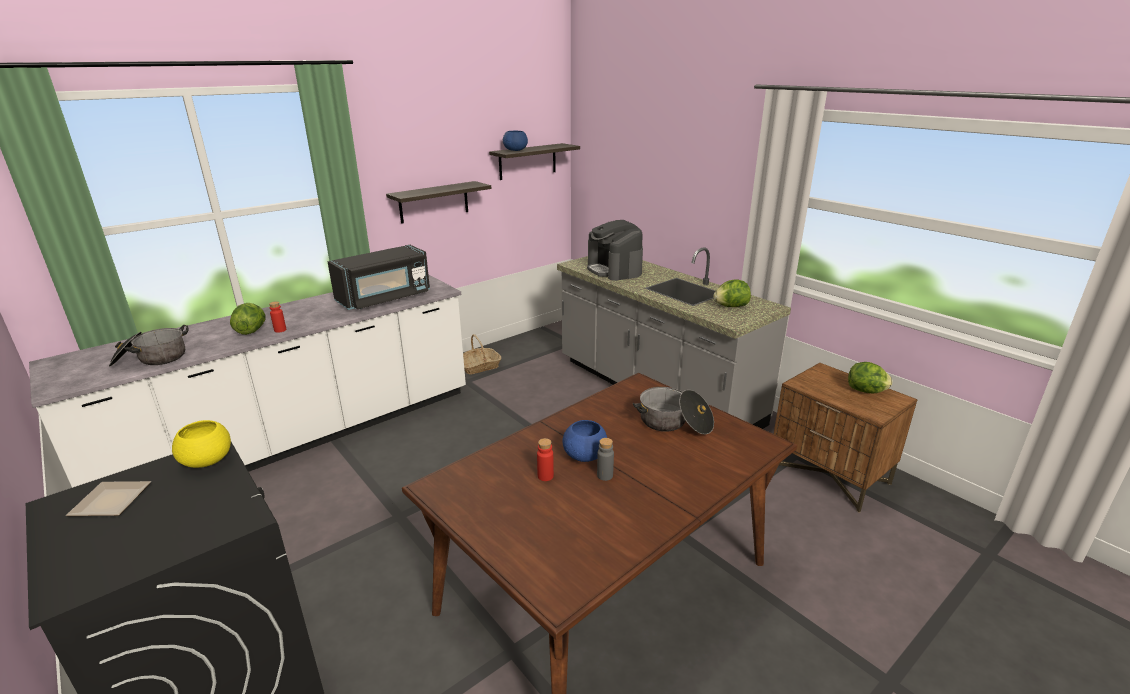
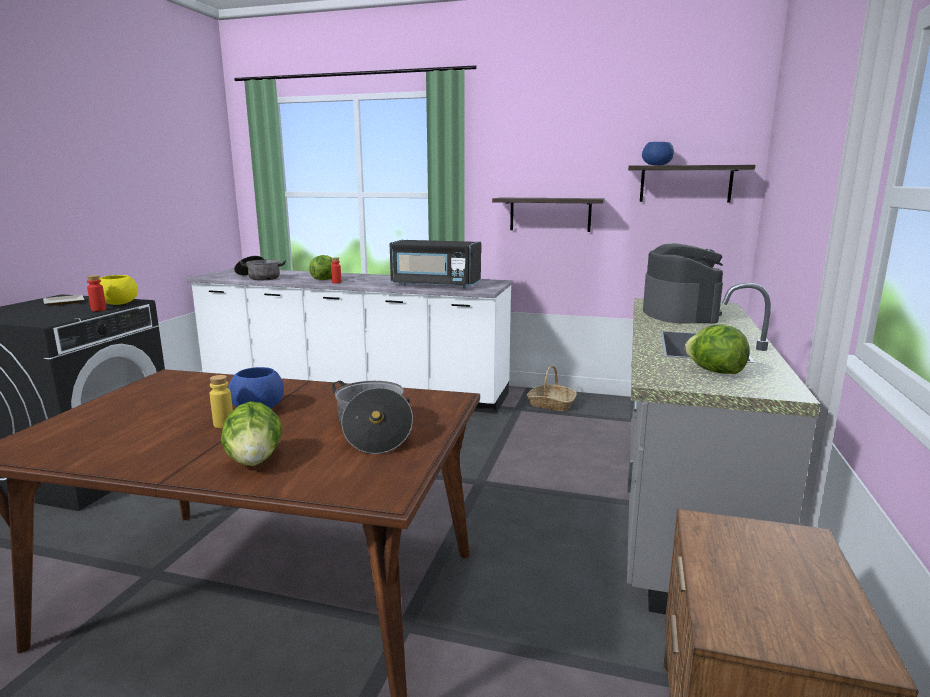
camera: 55 degrees right, 10 degrees down
red bottle [537,438,554,481] -> red bottle moved to [87,275,106,311]
coffee machine [587,220,643,281] -> coffee machine turned 150 degrees clockwise [643,243,723,324]
grey bottle [597,438,614,481] -> yellow bottle [210,375,233,428]
lettuce [848,362,892,393] -> lettuce moved to [221,401,282,466]

